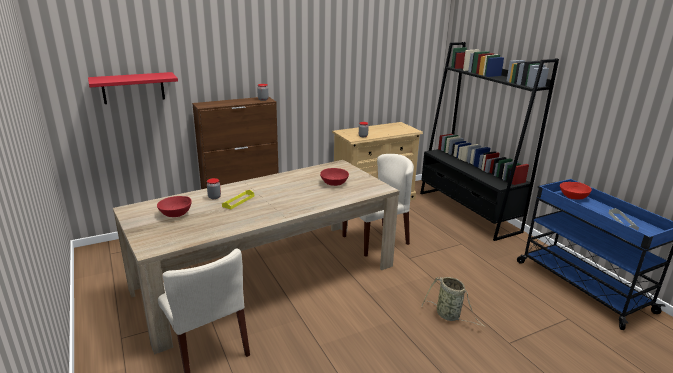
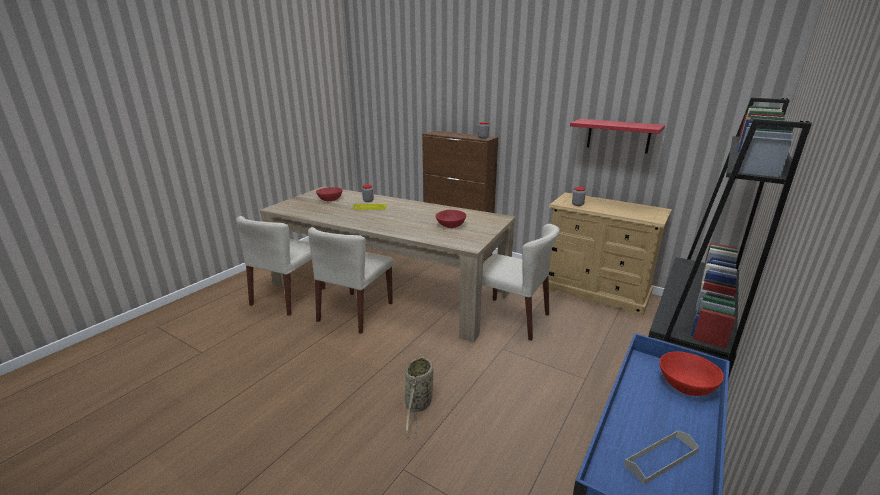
camera: 60 degrees right, 0 degrees up
red shelf [88,72,178,104] -> red shelf moved to [570,119,665,154]
none -> beige chair [308,227,394,334]

